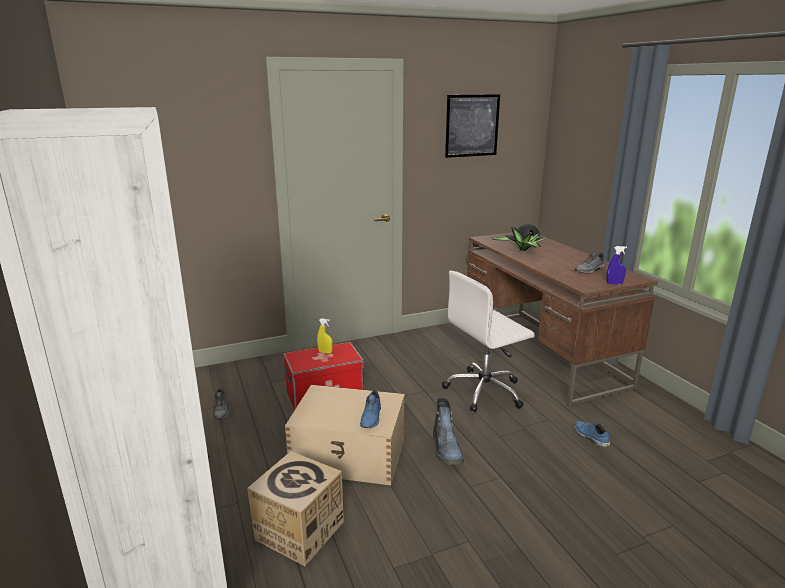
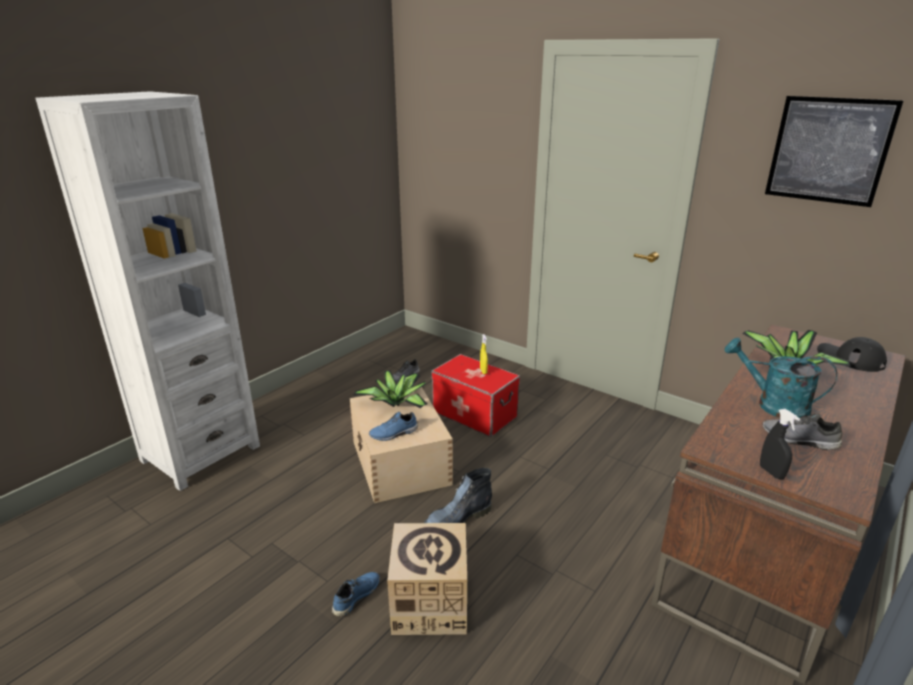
camera: 60 degrees right, 5 degrees up
cardboard box [247,451,344,566] -> cardboard box moved to [387,523,467,635]
white office chair [442,271,535,413] -> none
blue shoe [575,421,610,447] -> blue shoe moved to [332,572,380,617]
blue spray bottle [606,246,627,284] -> black spray bottle [760,409,800,480]
none -> potted plant [353,370,428,408]
none -> turquoise watering can [724,337,837,418]

